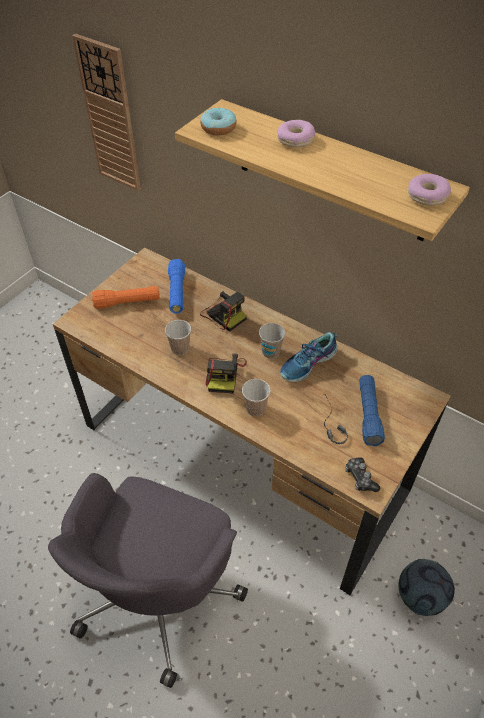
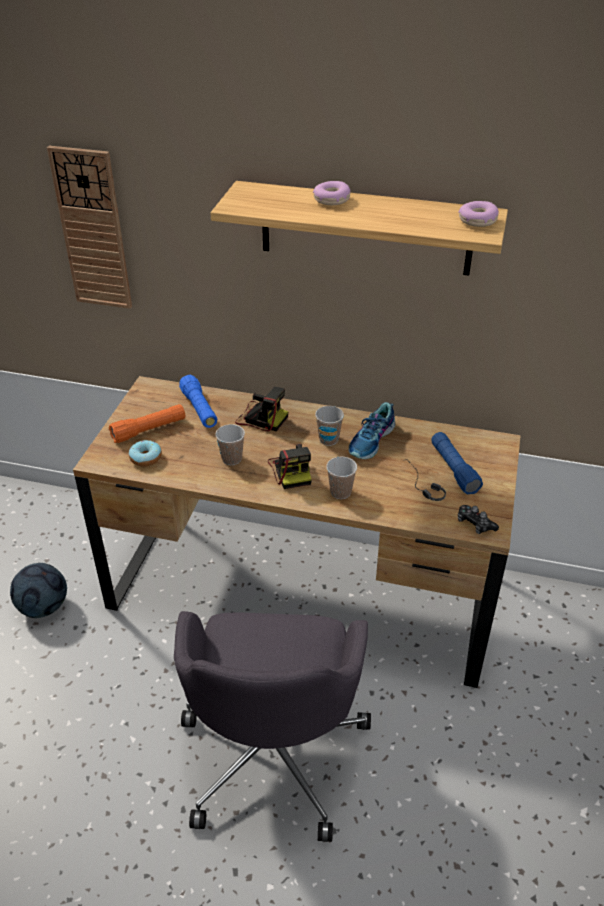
camera: 20 degrees left, 10 degrees down
donut [200,108,237,135] -> donut moved to [129,440,162,466]
football [398,559,455,616] -> football moved to [10,563,67,618]

